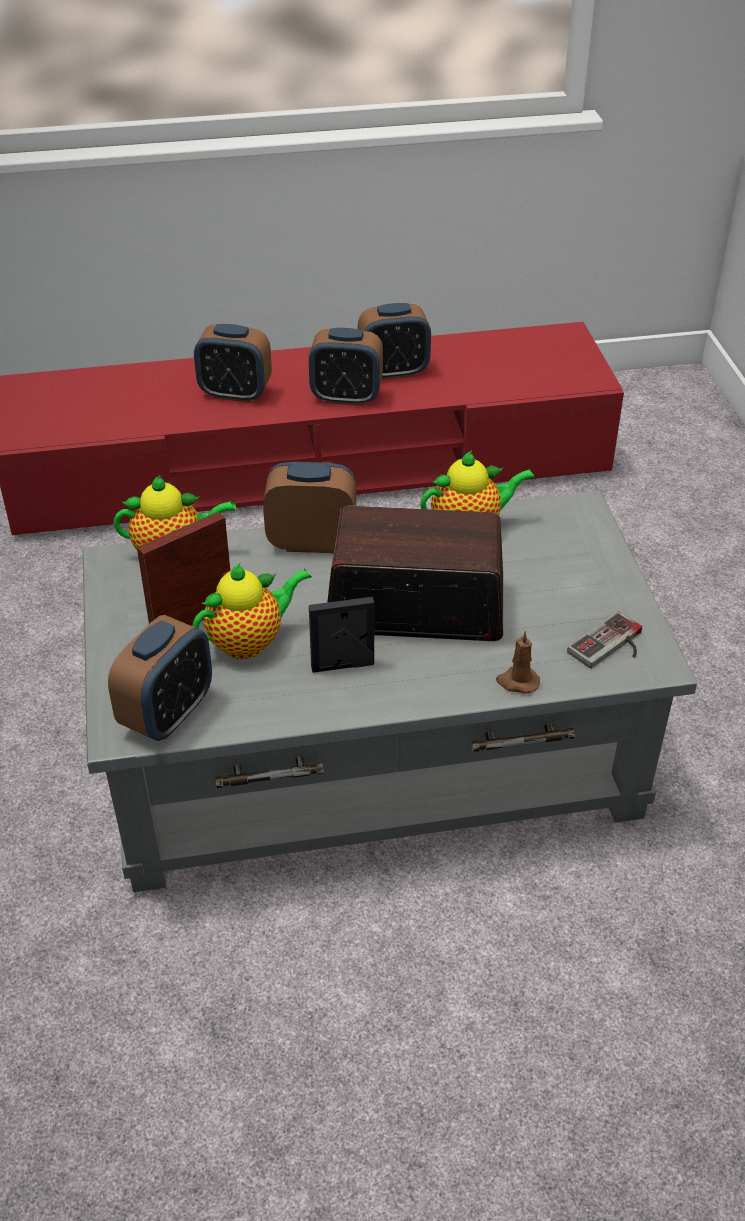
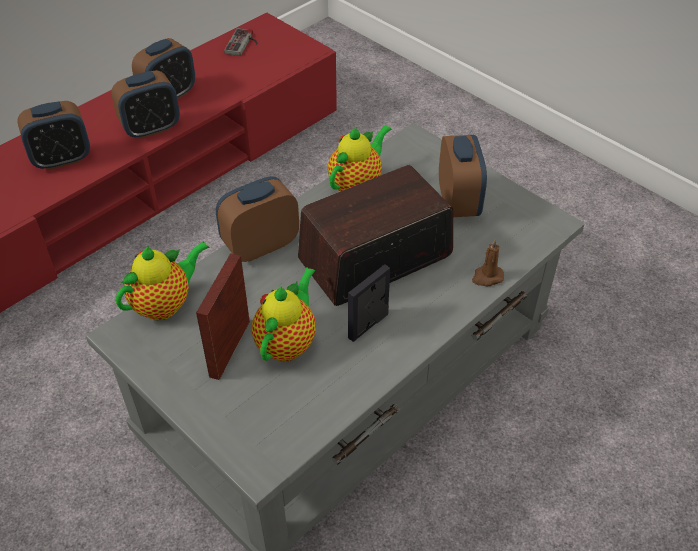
camera: 35 degrees left, 5 degrees up
alarm clock [108,615,212,741] -> alarm clock moved to [439,135,487,217]
game controller [567,611,642,668] -> game controller moved to [224,28,258,56]

